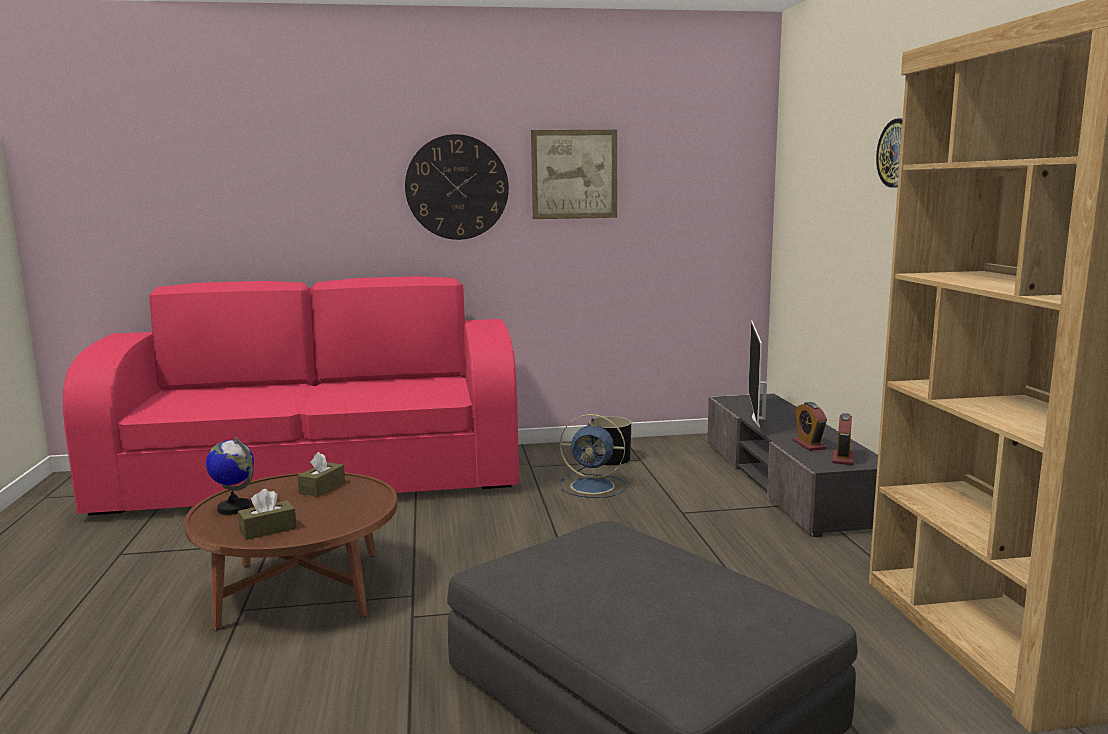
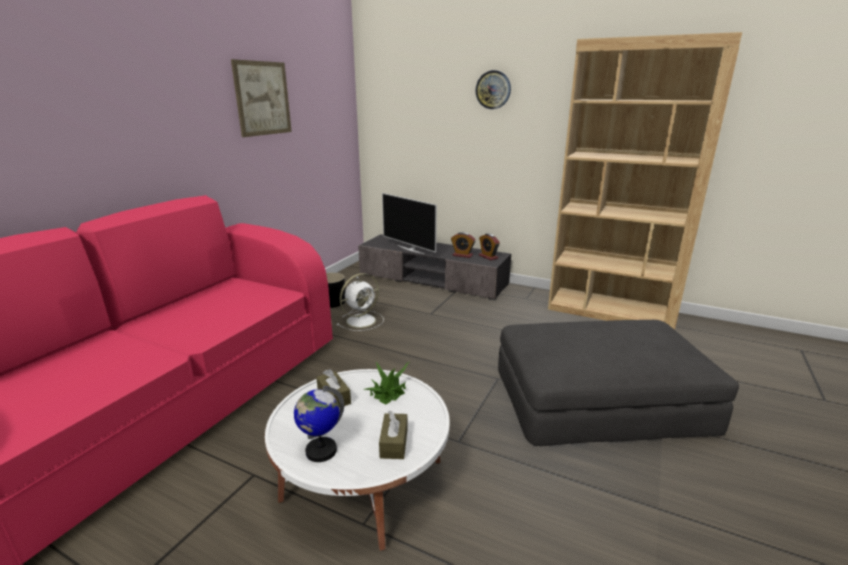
camera: 55 degrees left, 10 degrees up
brown coffee table [184,472,397,630] -> white coffee table [265,369,450,551]
wall clock [405,134,509,240] -> none
blue fan [560,414,626,498] -> white fan [337,273,384,331]
none -> potted plant [363,361,410,405]

